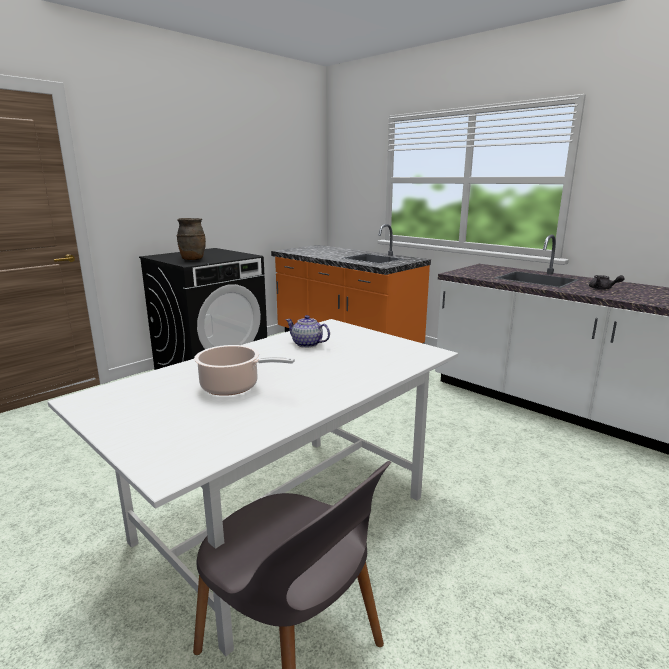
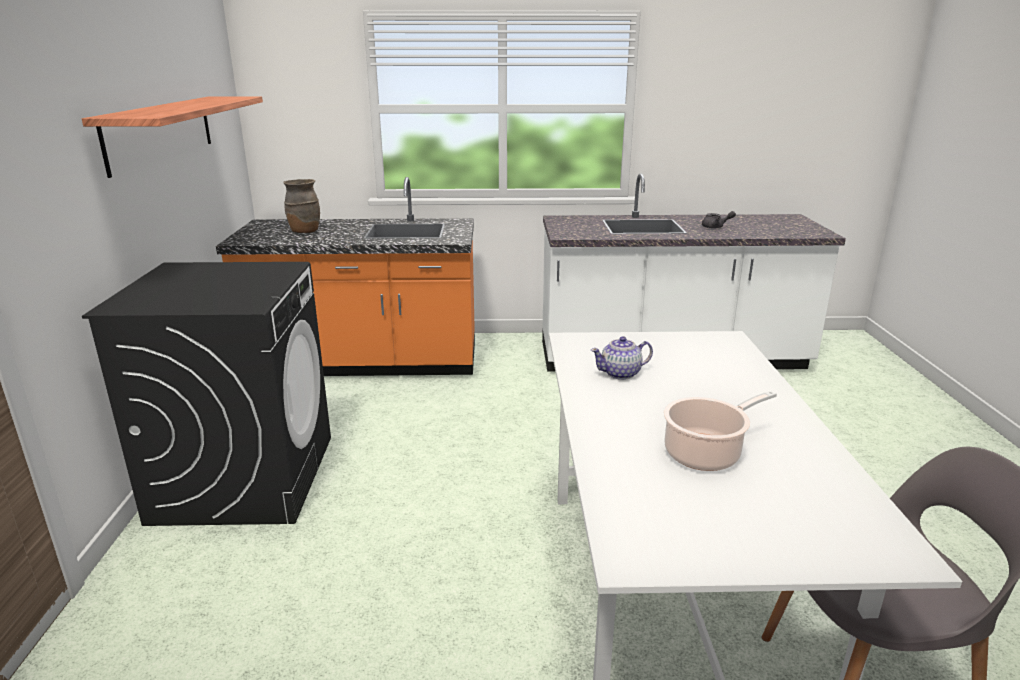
camera: 45 degrees left, 5 degrees up
brown vase [176,218,206,261] -> brown vase moved to [283,179,320,233]
none -> shelf [82,96,263,178]

